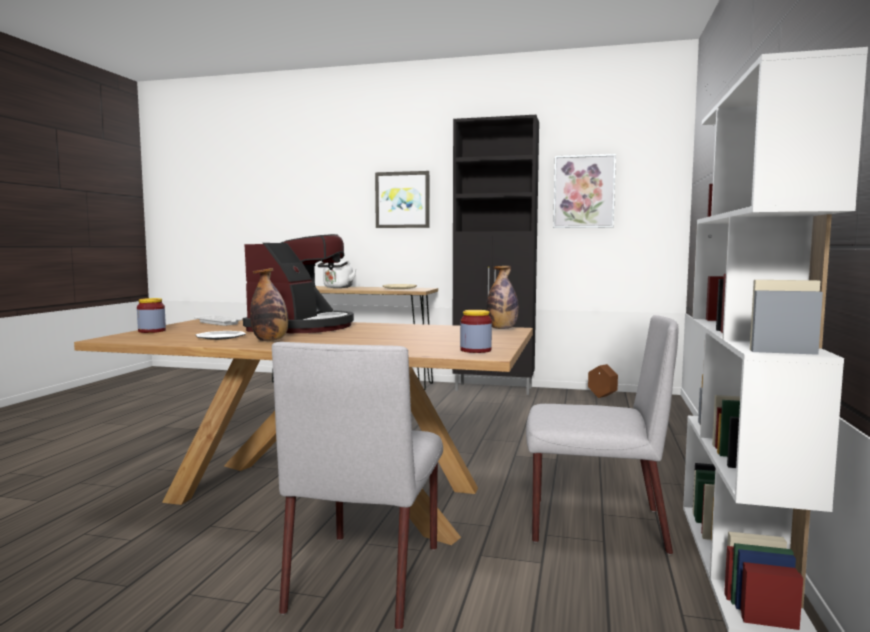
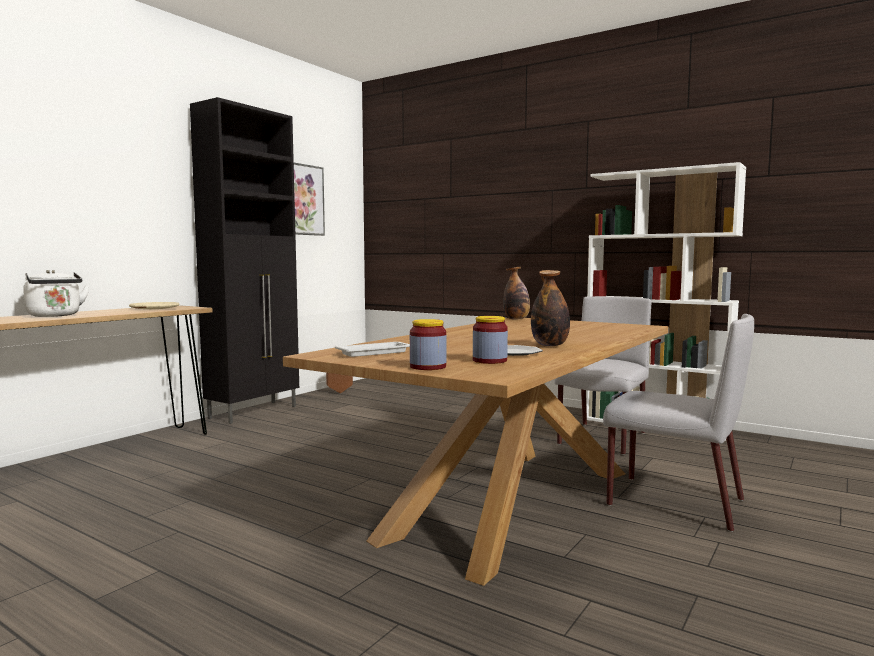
camera: 70 degrees left, 0 degrees up
coffee machine [243,234,354,333] -> none
picture [375,171,429,228] -> none
jar [460,310,492,353] -> jar moved to [473,316,508,364]

